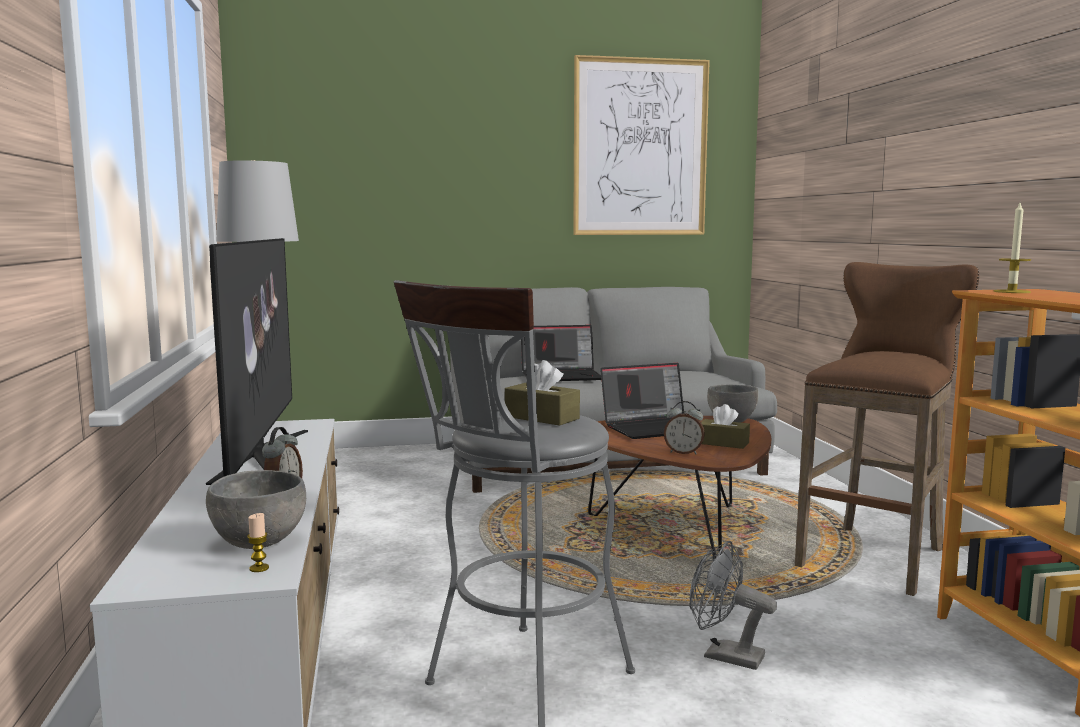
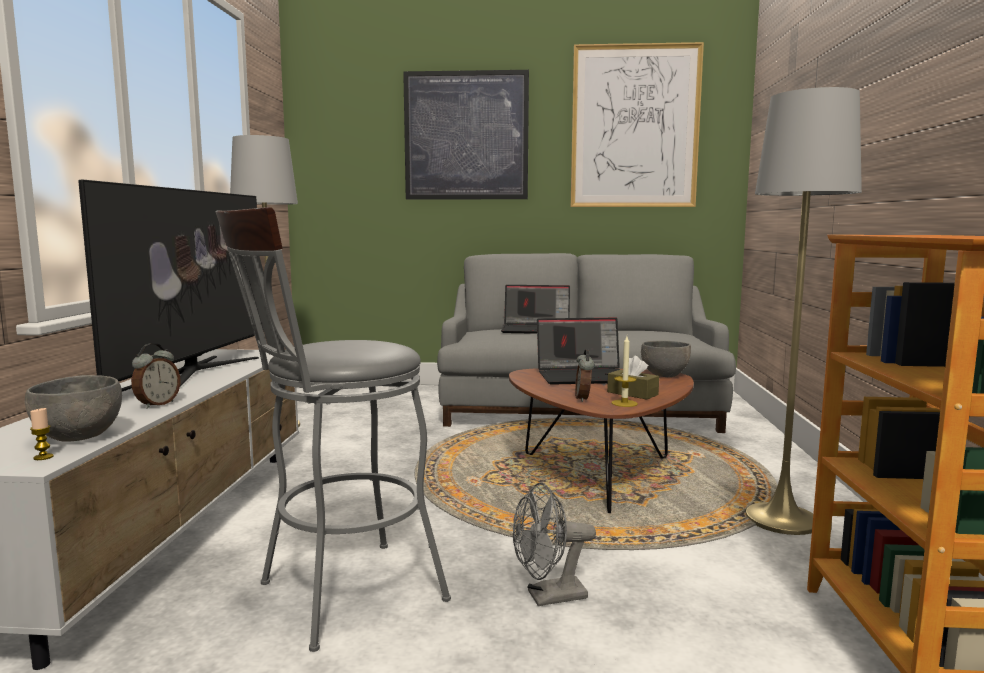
camera: 15 degrees right, 0 degrees up
brown tissue box [505,360,580,426] -> none
alarm clock [664,401,705,454] -> alarm clock turned 60 degrees clockwise [575,349,595,402]
grey fan [690,541,777,670] -> grey fan turned 60 degrees counterclockwise [513,482,596,606]
brown stool [795,262,979,596] -> grey floor lamp [746,87,862,535]
candle [994,203,1031,293] -> candle moved to [612,336,638,407]
none -> picture [403,70,529,199]

